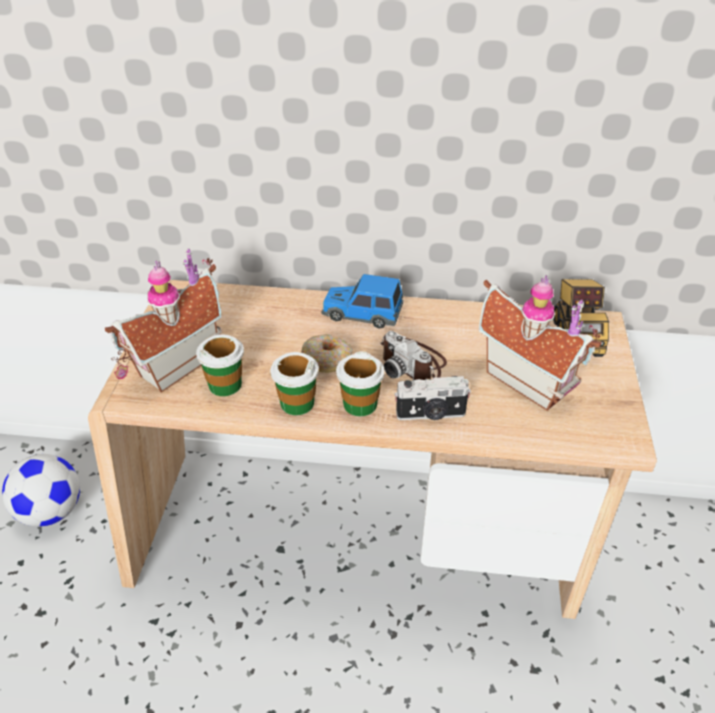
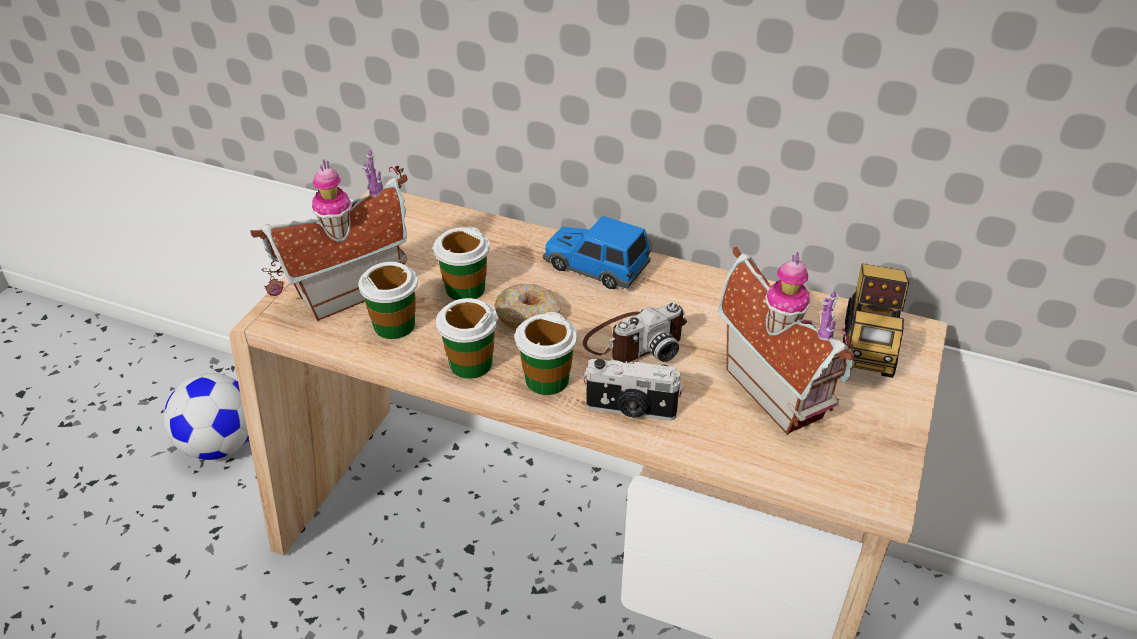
camera: 15 degrees right, 0 degrees up
camera [381,331,447,380] -> camera turned 90 degrees counterclockwise [583,302,687,363]
none -> cup [433,226,490,300]

